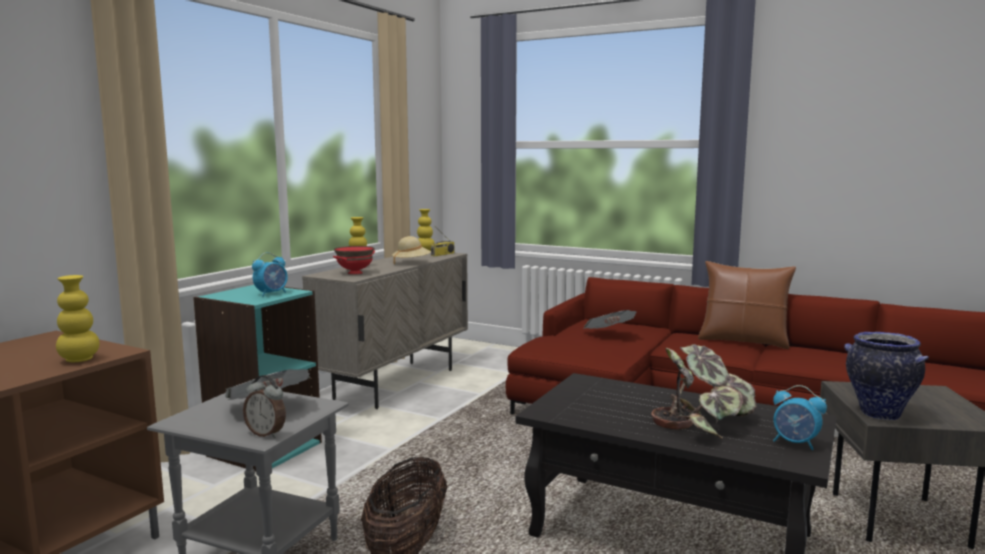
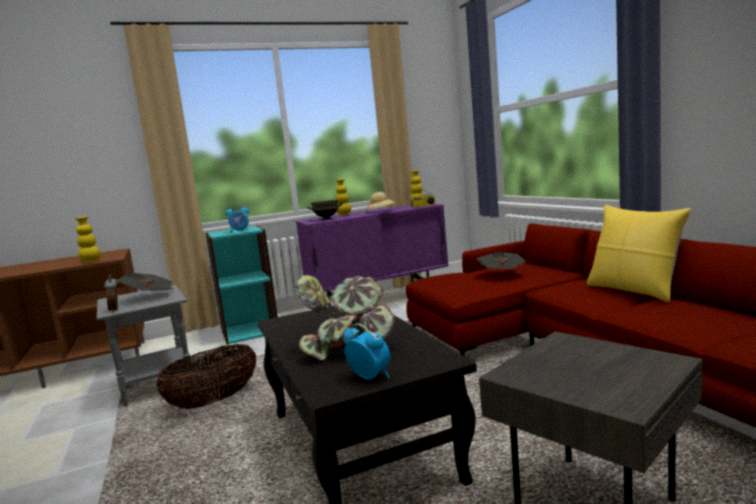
camera: 40 degrees right, 0 degrees up
beige cabinet [302,253,468,409] -> purple cabinet [296,204,448,307]
red bowl [333,246,375,274] -> black bowl [307,200,343,220]
brown pillow [698,261,796,349] -> yellow pillow [587,205,691,302]
alarm clock [773,385,827,450] -> alarm clock turned 150 degrees clockwise [343,323,391,380]
vase [844,332,929,420] -> none

